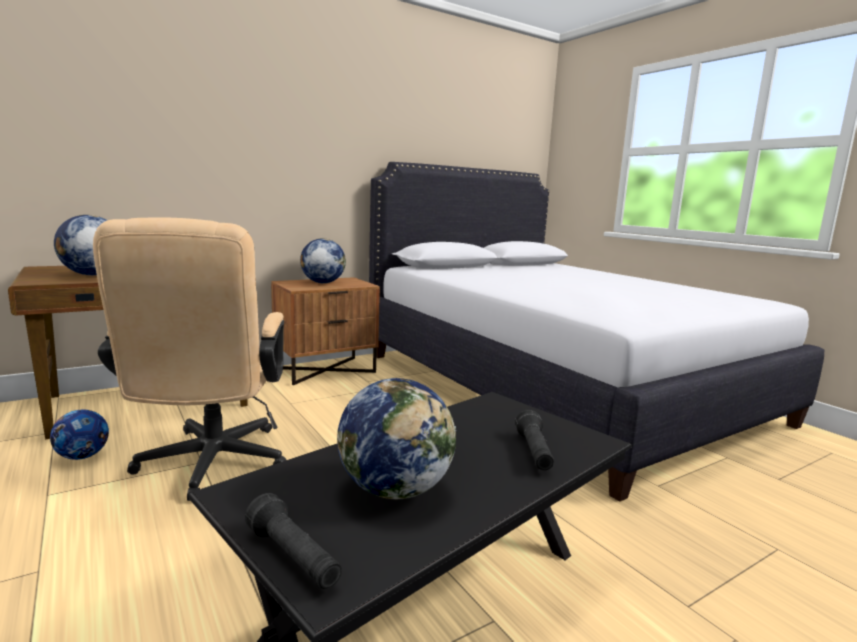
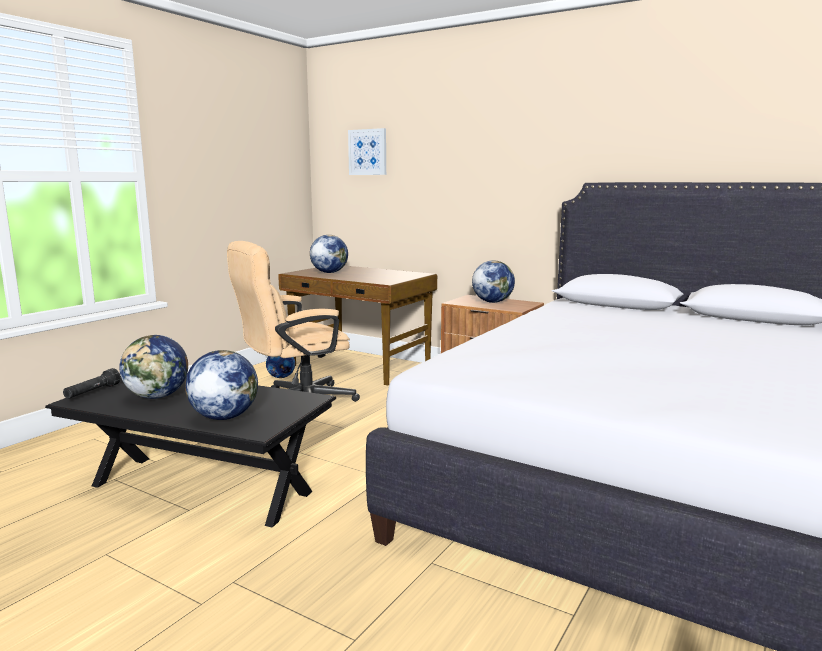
camera: 65 degrees right, 0 degrees up
black flashlight [515,410,554,471] -> globe [185,350,258,420]
none -> picture [348,128,386,175]

